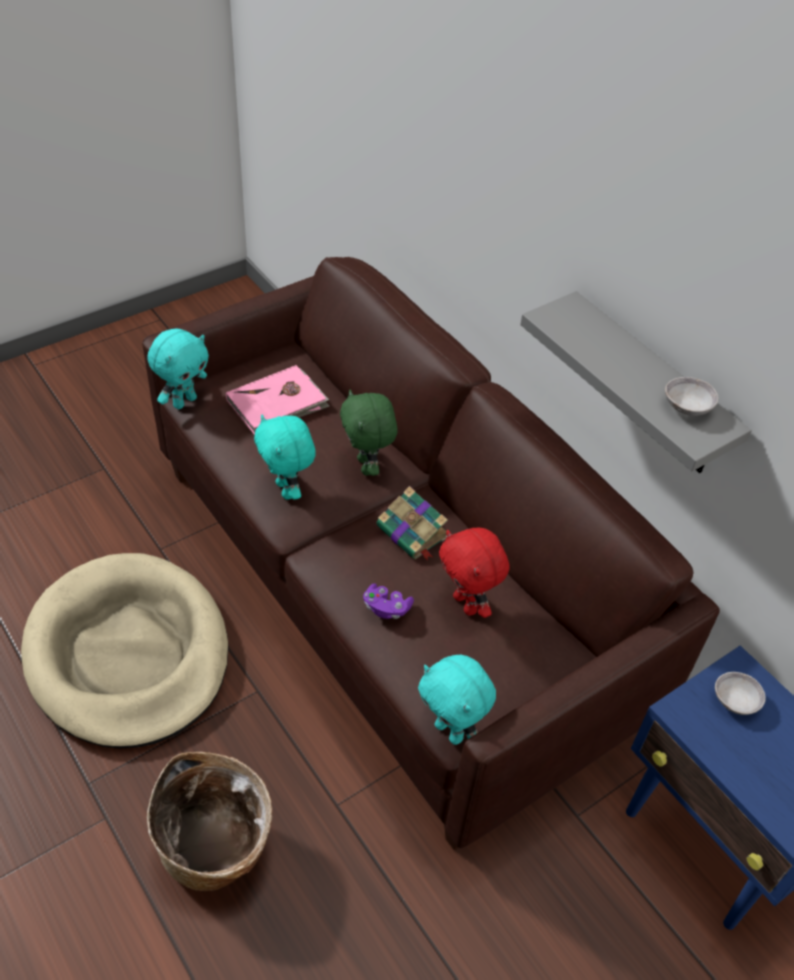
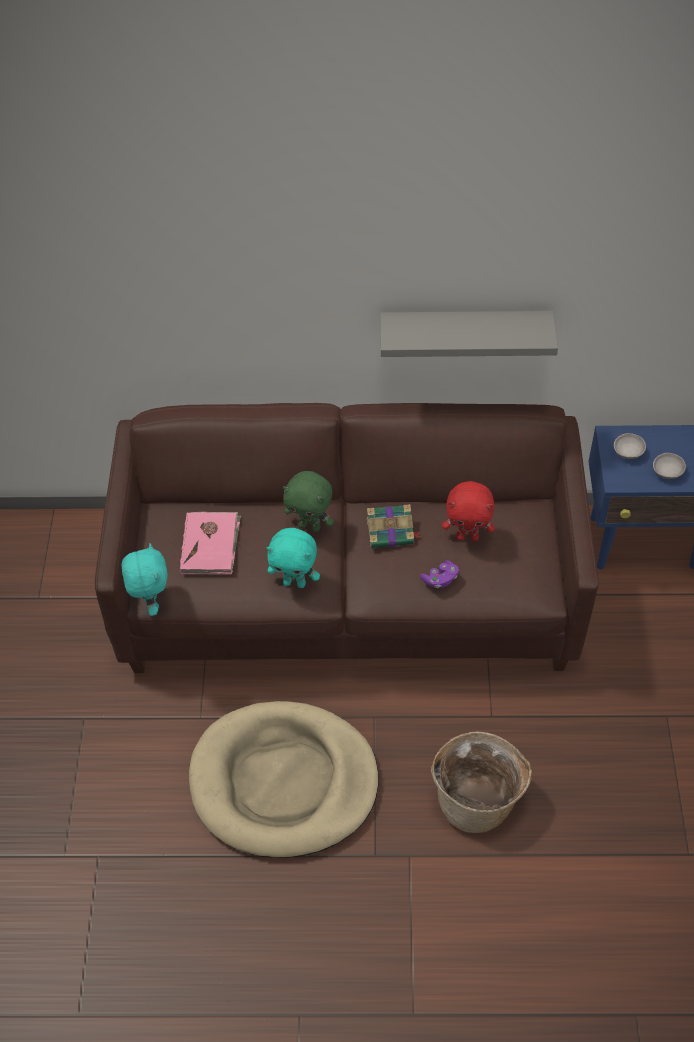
camera: 50 degrees left, 5 degrees up
turquoise plush toy [418,655,496,745] -> none
grey bowl [665,377,718,416] -> grey bowl moved to [653,453,686,479]

